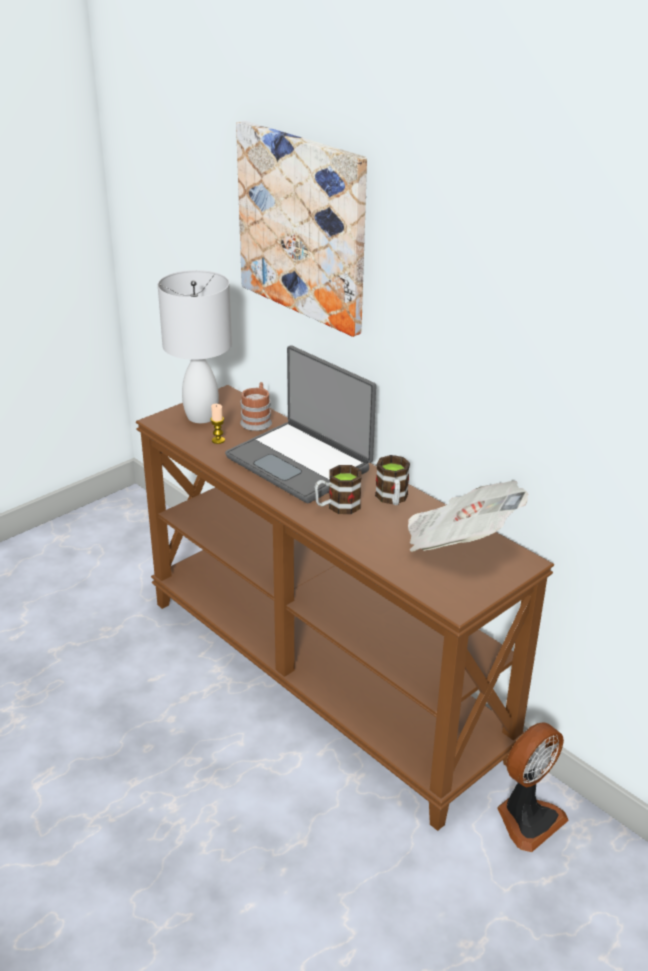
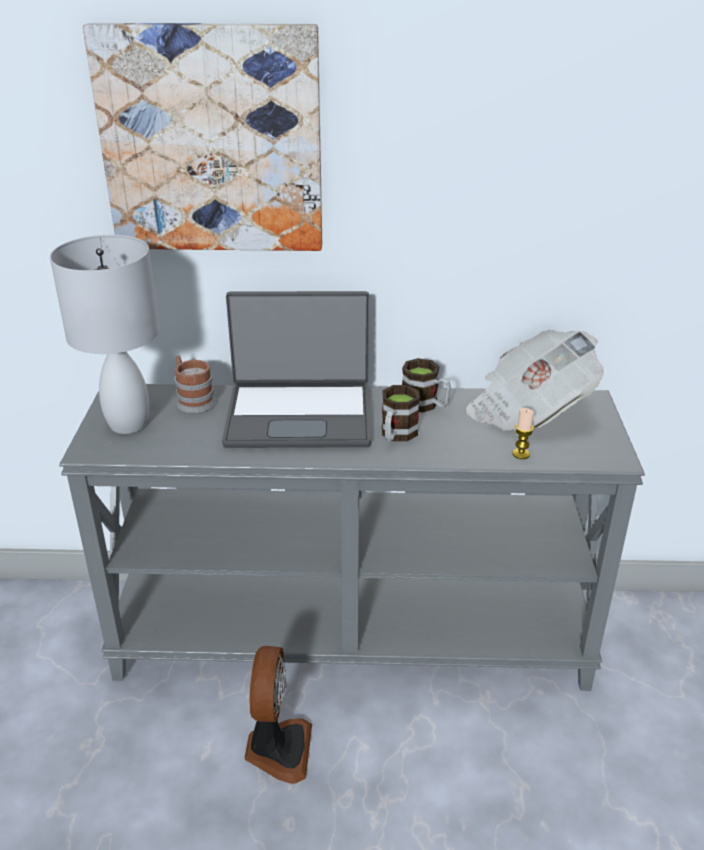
camera: 45 degrees left, 0 degrees up
brown console table [136,385,554,831] -> grey console table [59,384,645,691]
candle [211,404,225,444] -> candle moved to [512,408,534,459]
fan [497,722,569,852] -> fan moved to [245,646,312,784]

